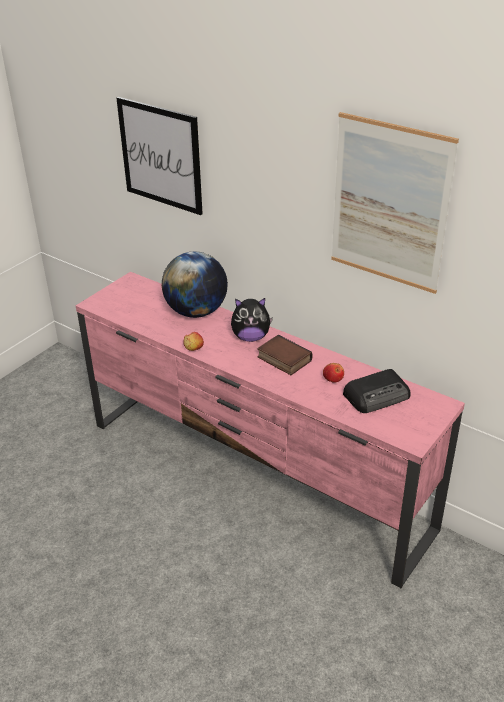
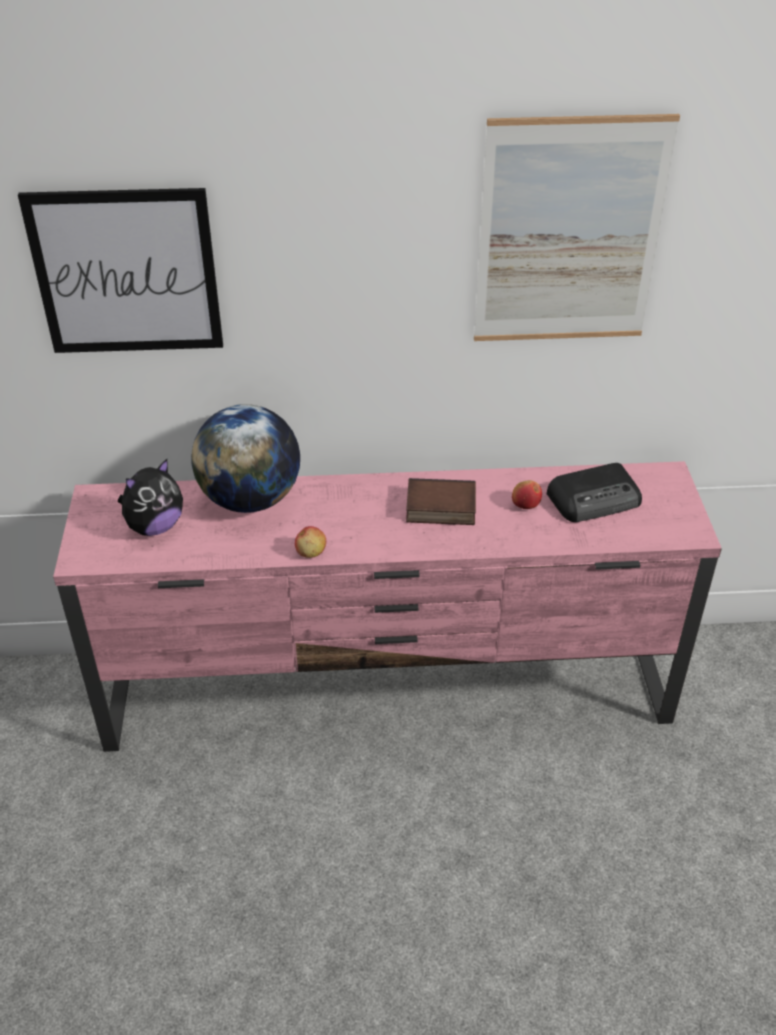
camera: 40 degrees left, 5 degrees up
plush toy [231,298,273,342] -> plush toy moved to [118,459,183,536]
radio [343,369,411,413] -> radio turned 45 degrees clockwise [547,463,642,522]

